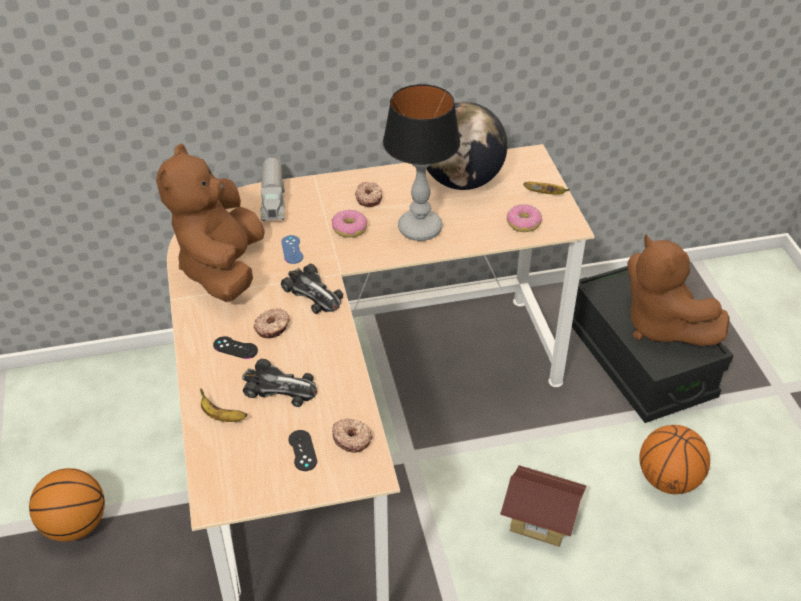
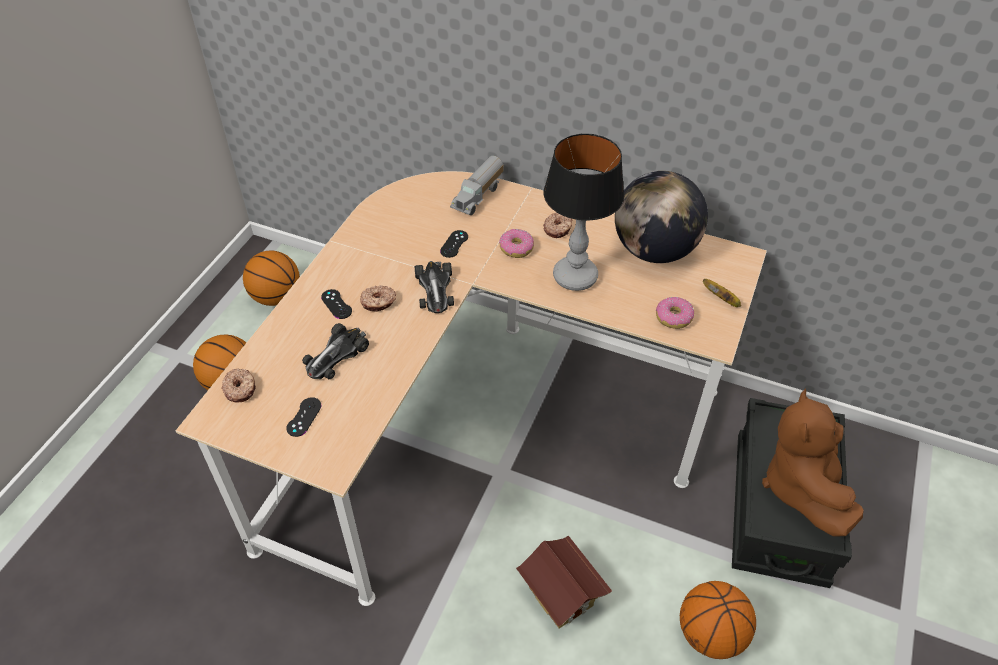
camera: 35 degrees right, 5 degrees up
brown plush toy [156,144,265,302] -> none
banana [200,388,247,422] -> none
toy car [242,359,317,407] -> toy car turned 75 degrees clockwise [302,323,369,379]
blue game controller [281,235,303,264] -> black game controller [440,230,468,258]
donut [332,418,373,453] -> donut moved to [221,368,256,403]
none -> basketball [243,251,300,306]

